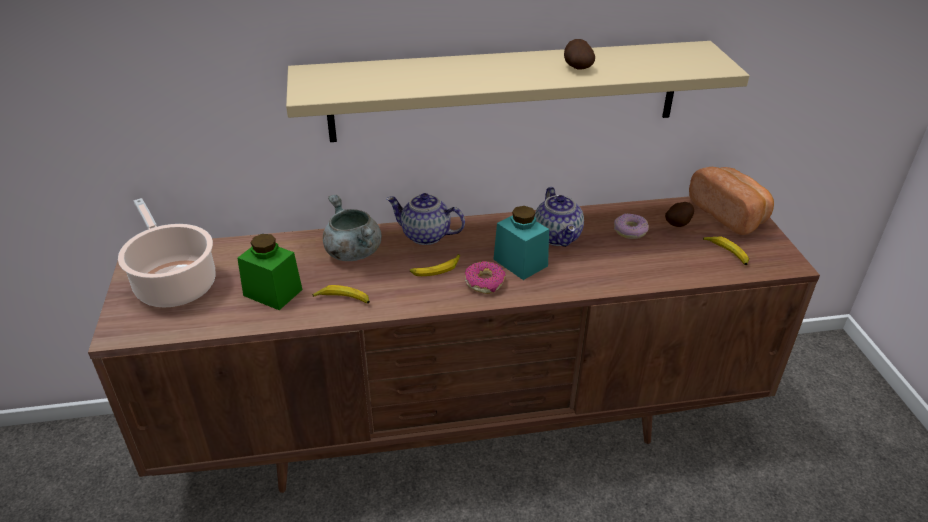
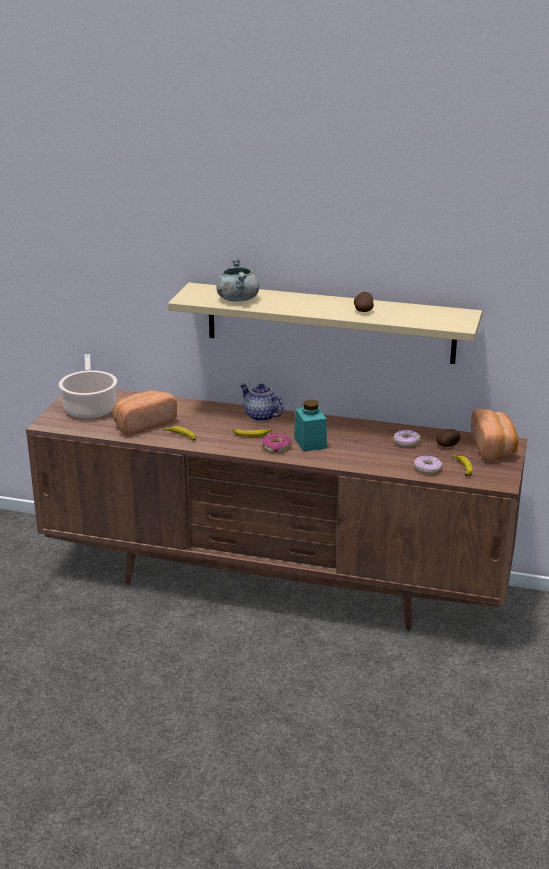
camera: 25 degrees right, 10 degrees down
green jar [237,234,303,310] -> bread [112,390,177,436]
grey cooking pot [323,195,382,261] -> grey cooking pot moved to [216,257,260,302]
teapot [535,187,584,247] -> none
none -> donut [414,456,442,474]

